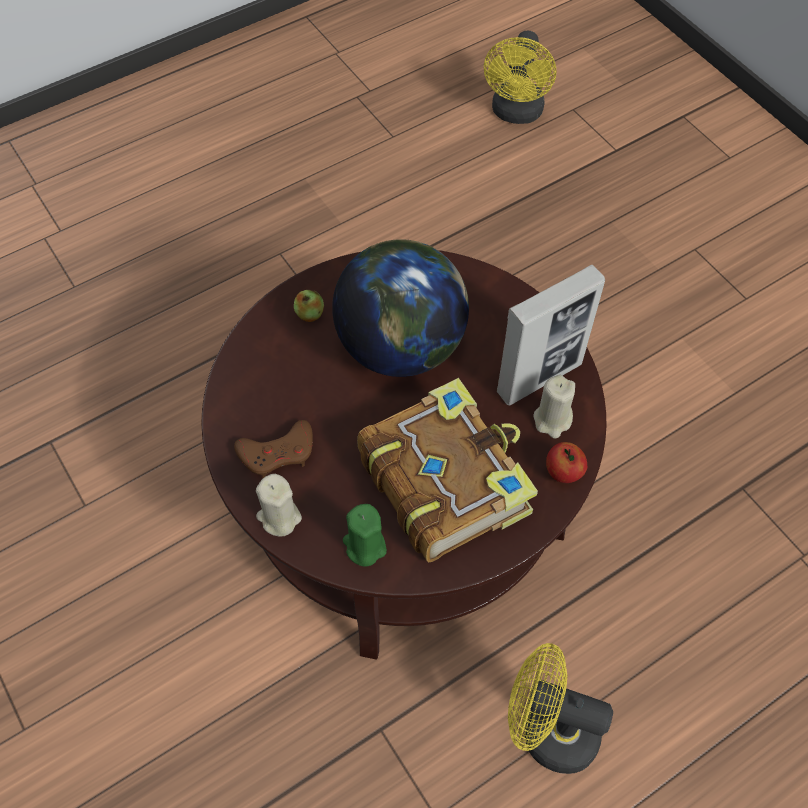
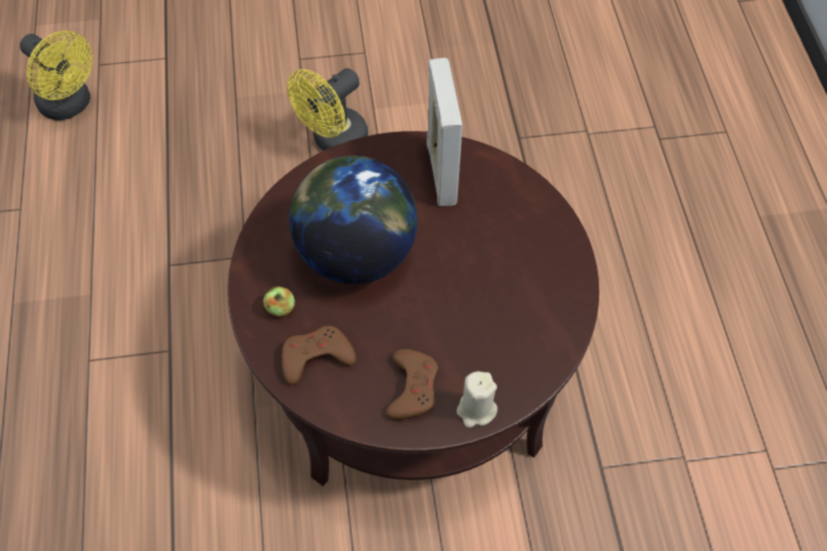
camera: 65 degrees left, 0 degrees up
green candle [343,504,387,567] -> none
book [357,378,538,563] -> none
yellow fan [508,643,613,774] -> yellow fan moved to [287,68,368,151]
beige candle [533,374,575,439] -> none
apple [546,442,587,483] -> none
none -> brown game controller [281,326,356,385]

